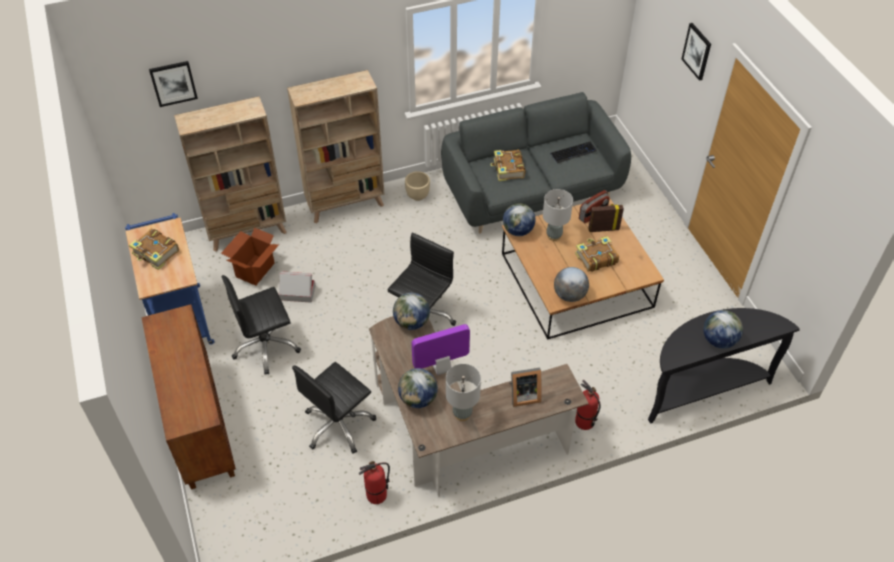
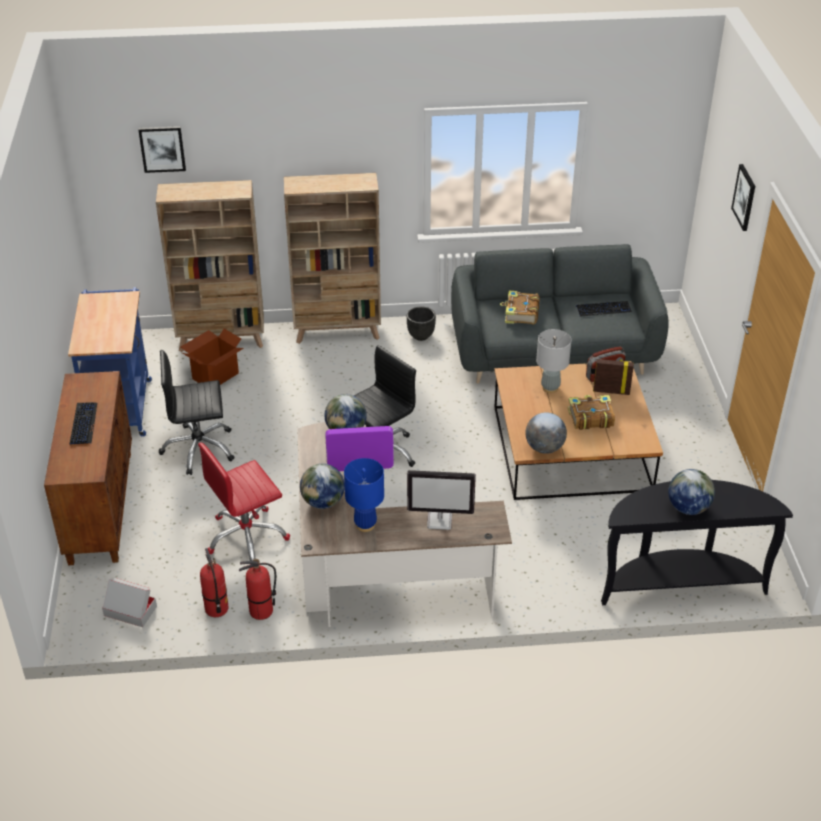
camera: 15 degrees right, 10 degrees down
book [129,228,179,270] -> none
cardboard box [278,272,316,303] -> cardboard box moved to [102,578,157,627]
black office chair [292,362,376,454] -> red office chair [198,442,290,561]
beige planter [405,171,430,201] -> black planter [407,306,436,341]
grey table lamp [446,364,481,421] -> blue table lamp [344,458,384,532]
globe [503,203,535,236] -> none
picture frame [509,368,542,407] -> monitor [407,470,476,530]
fire extinguisher [575,380,601,430] -> fire extinguisher moved to [200,548,228,617]
none -> keyboard [70,402,97,445]

